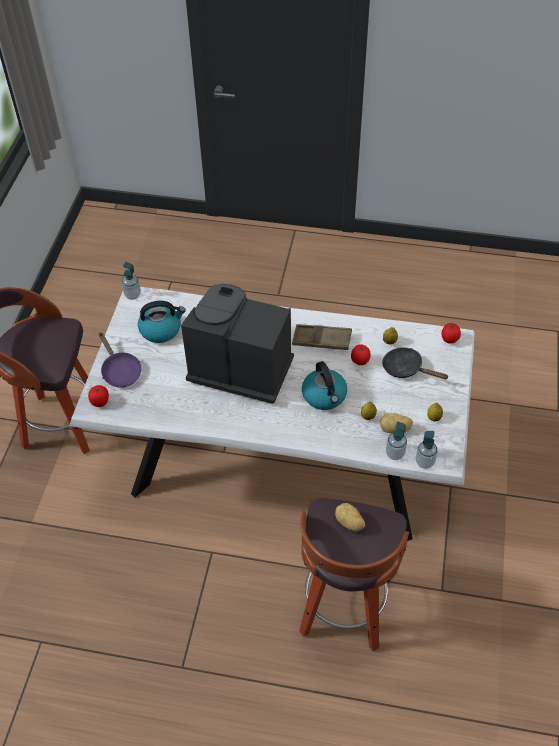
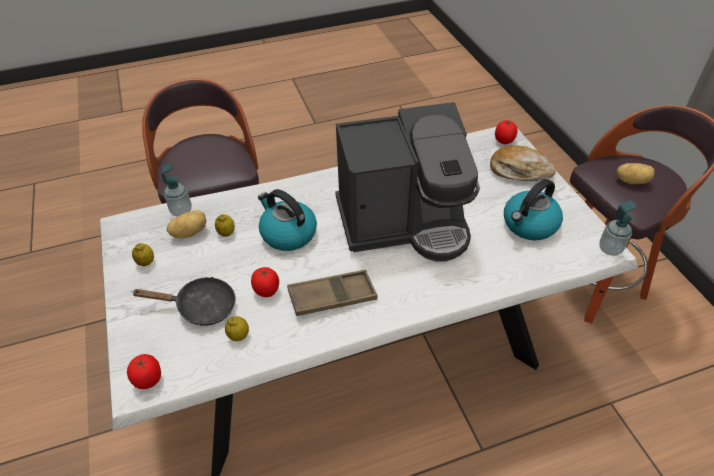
camera: 150 degrees right, 5 degrees down
purple frying pan [99,332,142,387] -> bread [490,145,556,181]
potato [335,503,365,531] -> potato moved to [616,163,655,184]
soap dispenser [416,431,438,469] -> none

